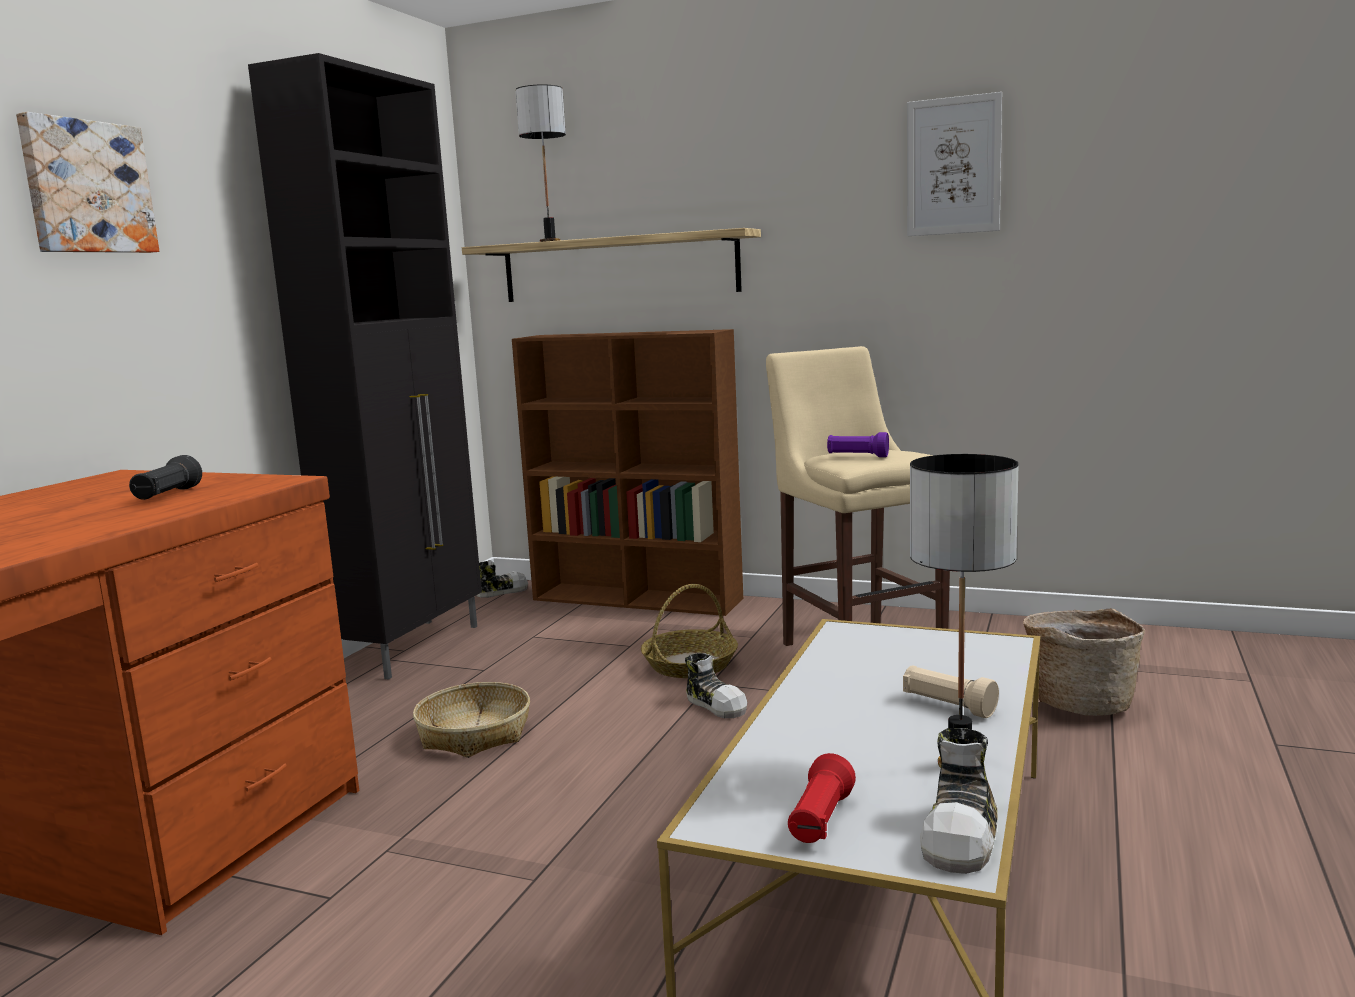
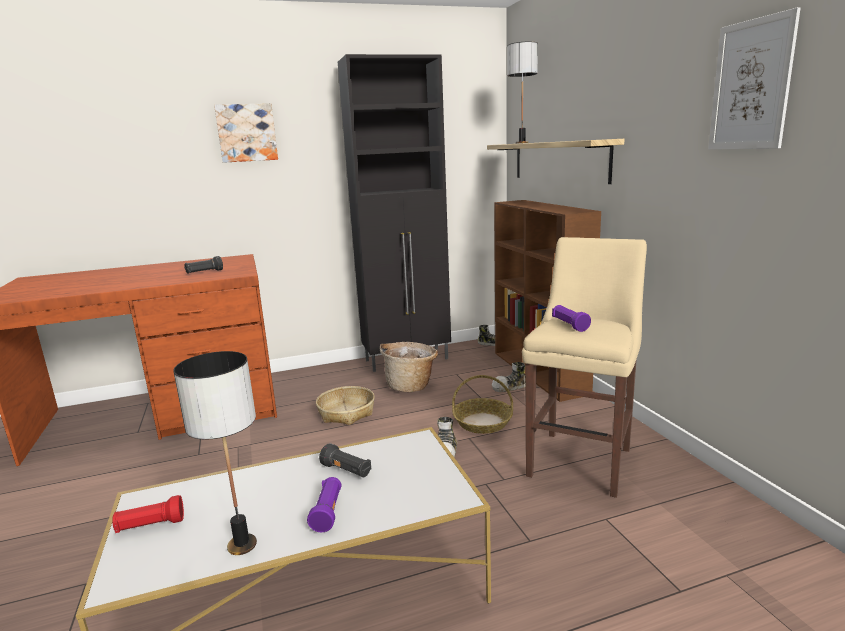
camera: 50 degrees right, 5 degrees up
beige flashlight [903,665,999,718] -> purple flashlight [307,477,341,532]
shoe [920,728,998,874] -> shoe moved to [492,362,526,392]
basket [1023,608,1145,716] -> basket moved to [380,342,438,392]
none -> black flashlight [319,443,371,478]

